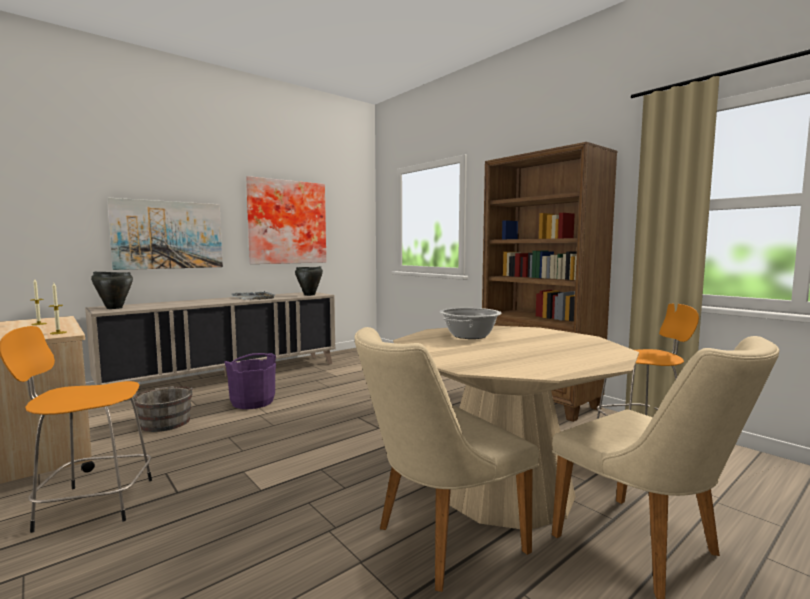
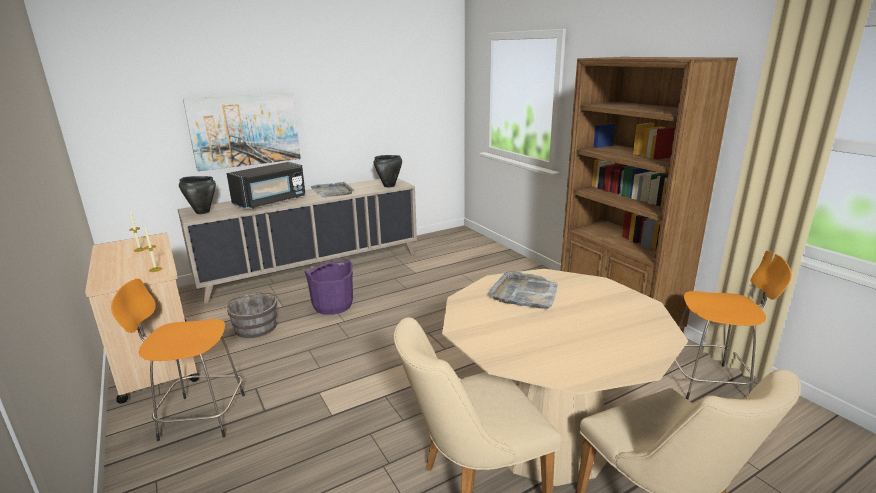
camera: 10 degrees right, 15 degrees up
picture [246,176,326,264] -> none
cooking pot [439,308,501,339] -> grey tray [488,271,558,309]
none -> black microwave [227,162,306,209]

